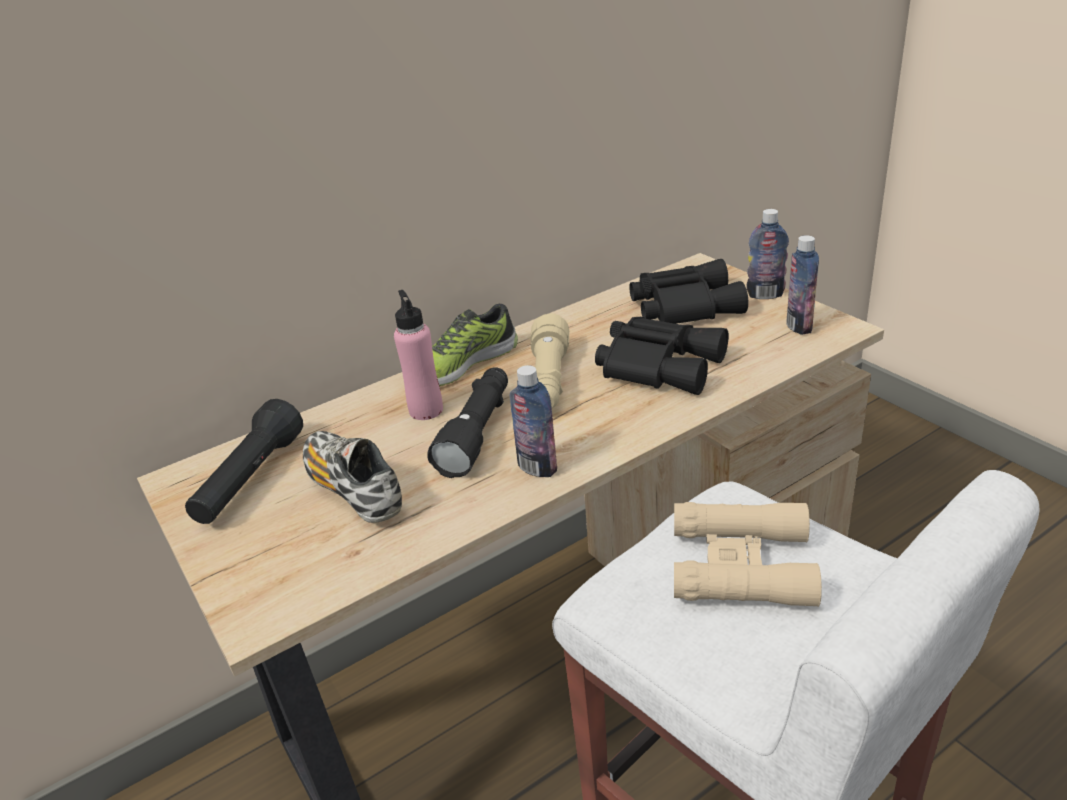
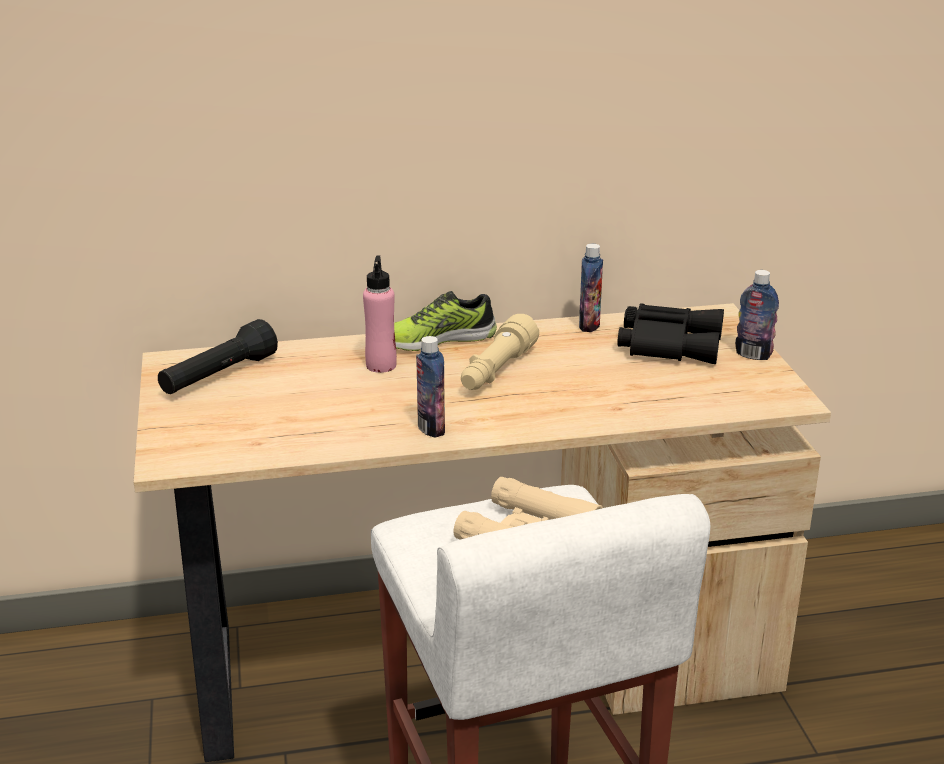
camera: 20 degrees right, 5 degrees down
shoe [303,431,402,523] -> none
black flashlight [427,367,508,478] -> none
black binoculars [595,317,729,395] -> none
bottle [786,235,819,335] -> bottle moved to [579,244,603,332]

